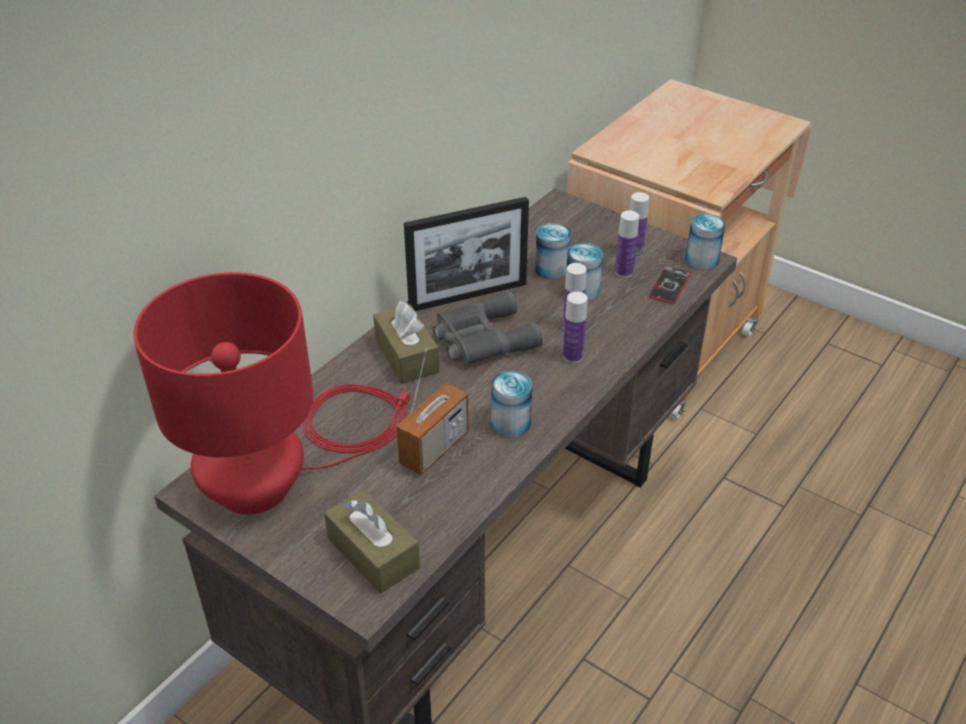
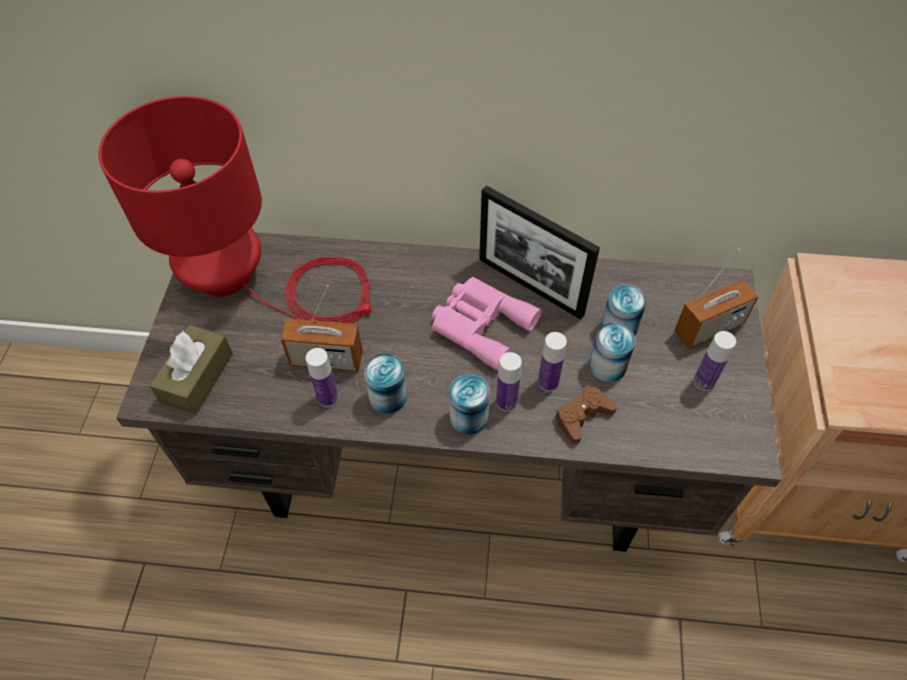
camera: 60 degrees right, 15 degrees up
brown tissue box [373,301,440,384] -> none
grey binoculars [433,291,543,365] -> pink binoculars [432,277,542,371]
bottle [615,210,639,278] -> bottle moved to [306,348,339,407]
phone [649,266,691,304] -> none
can [685,214,725,270] -> can moved to [449,374,490,434]
none -> brown game controller [555,385,617,444]
none -> radio [674,249,758,349]

